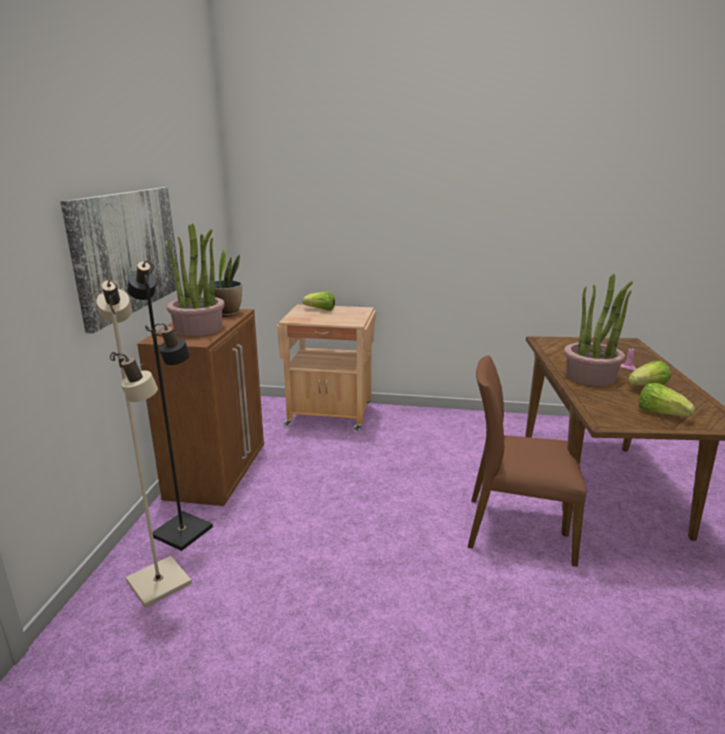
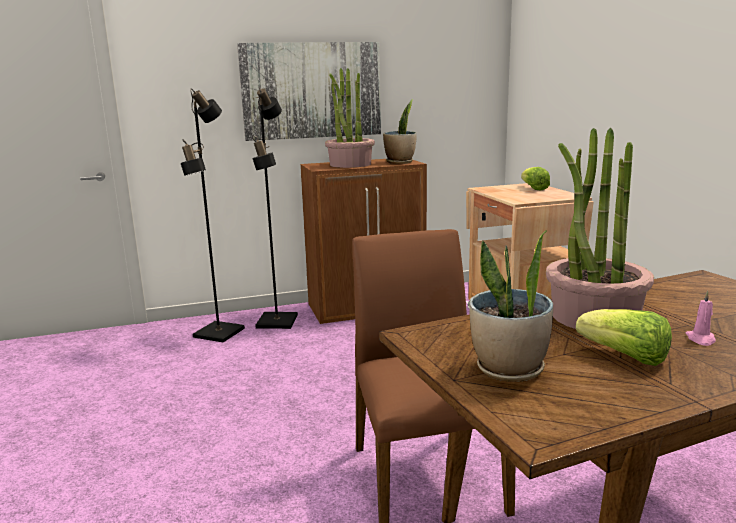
camera: 65 degrees right, 5 degrees down
beige floor lamp [95,280,192,608] -> black floor lamp [181,88,245,342]
lettuce [638,383,695,416] -> potted plant [469,230,553,382]

